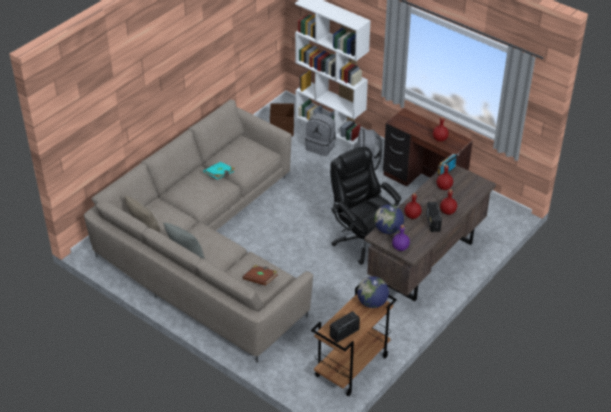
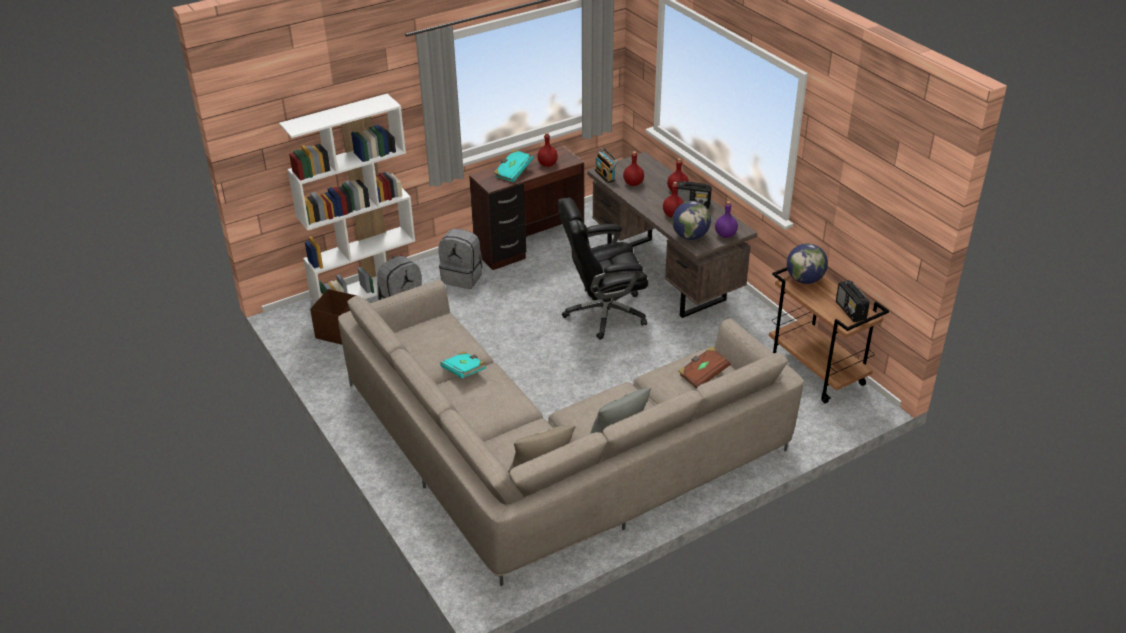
camera: 70 degrees left, 5 degrees down
none -> turquoise book [493,149,534,182]

